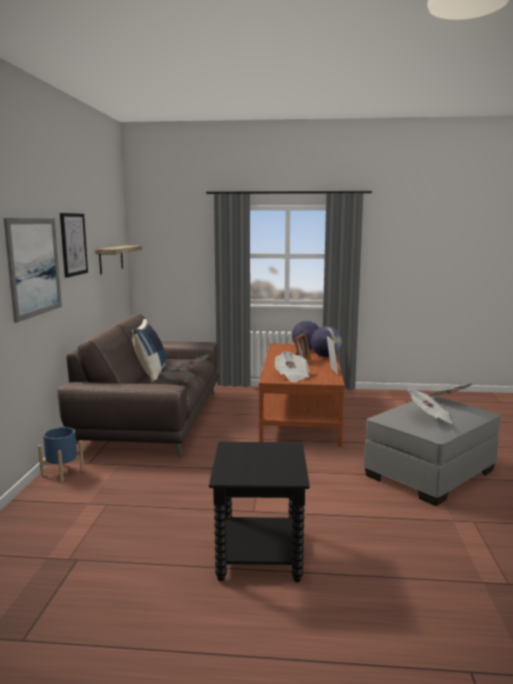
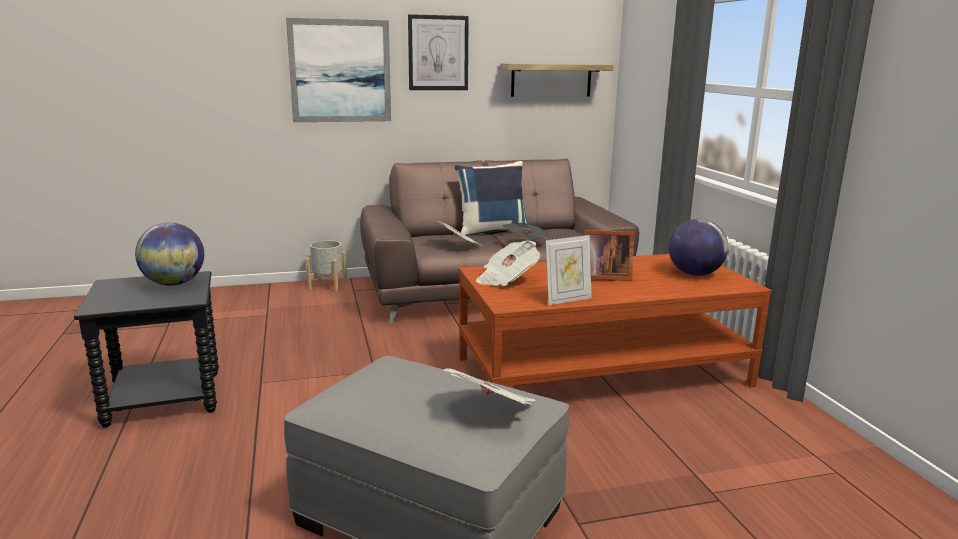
camera: 70 degrees right, 5 degrees up
blue planter [38,427,84,482] -> grey planter [306,240,347,292]
globe [311,326,342,357] -> globe moved to [135,223,204,286]
newspaper [408,389,453,424] -> none

